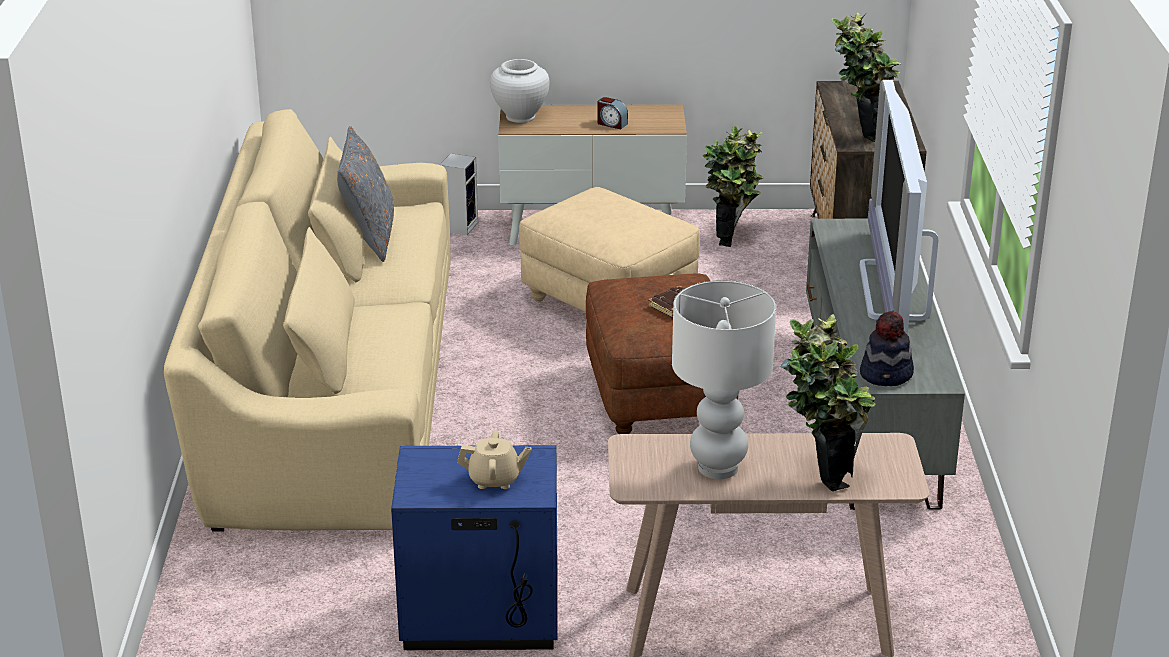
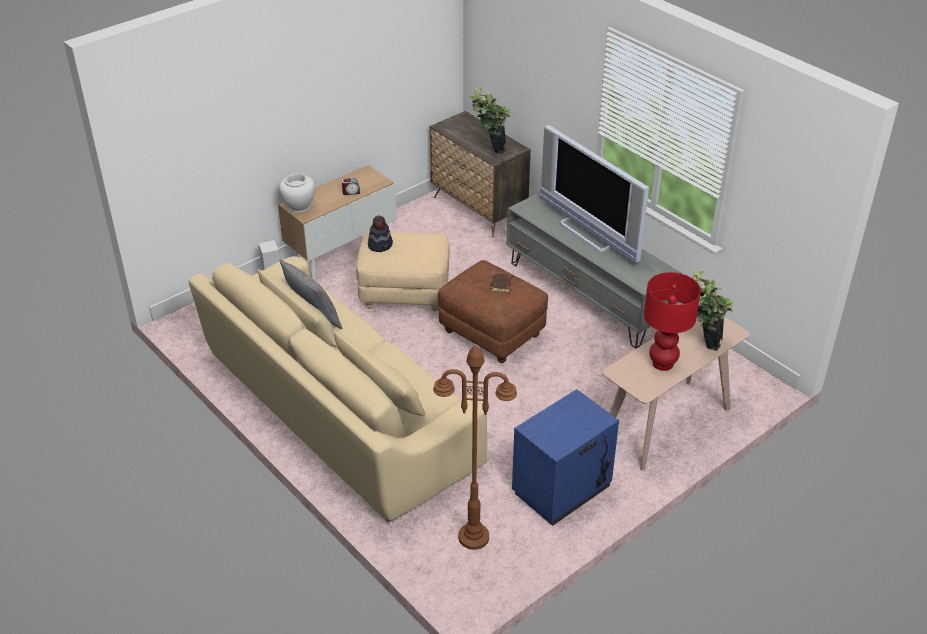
camera: 40 degrees left, 10 degrees up
beige teapot [457,430,531,489] -> none
white table lamp [672,280,776,479] -> red table lamp [644,272,701,371]
potted plant [703,125,764,247] -> none
hat [860,311,914,386] -> hat moved to [368,215,393,252]
none -> brown floor lamp [433,344,517,550]

